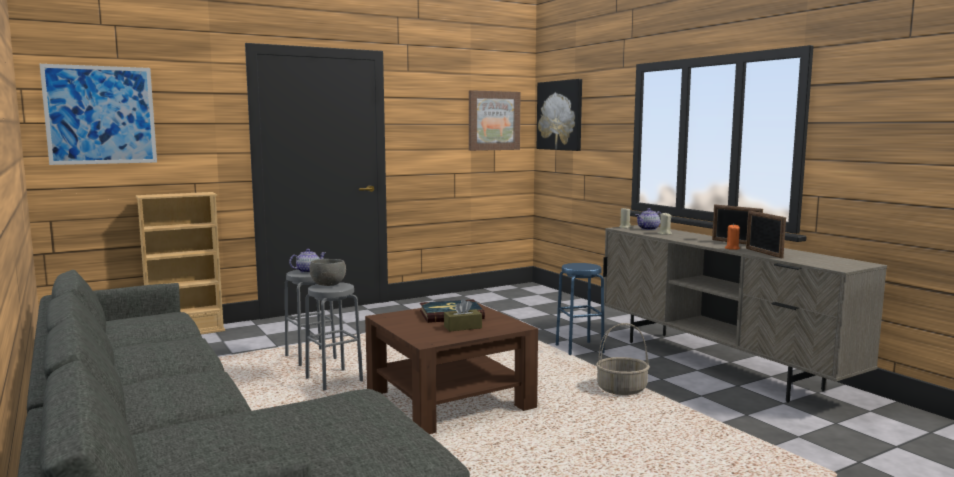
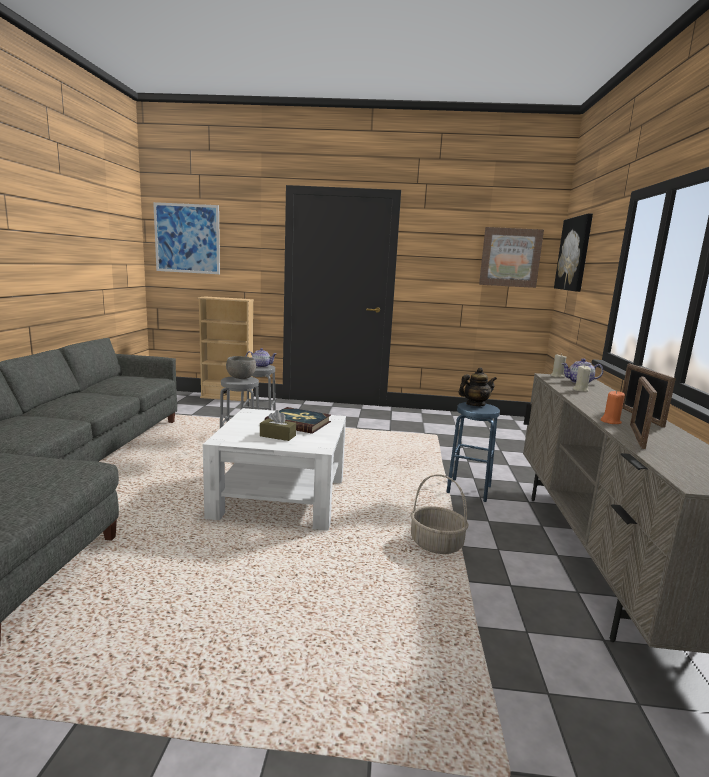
camera: 35 degrees right, 5 degrees up
brown coffee table [365,302,538,434] -> white coffee table [203,408,346,531]
none -> teapot [458,367,497,406]

